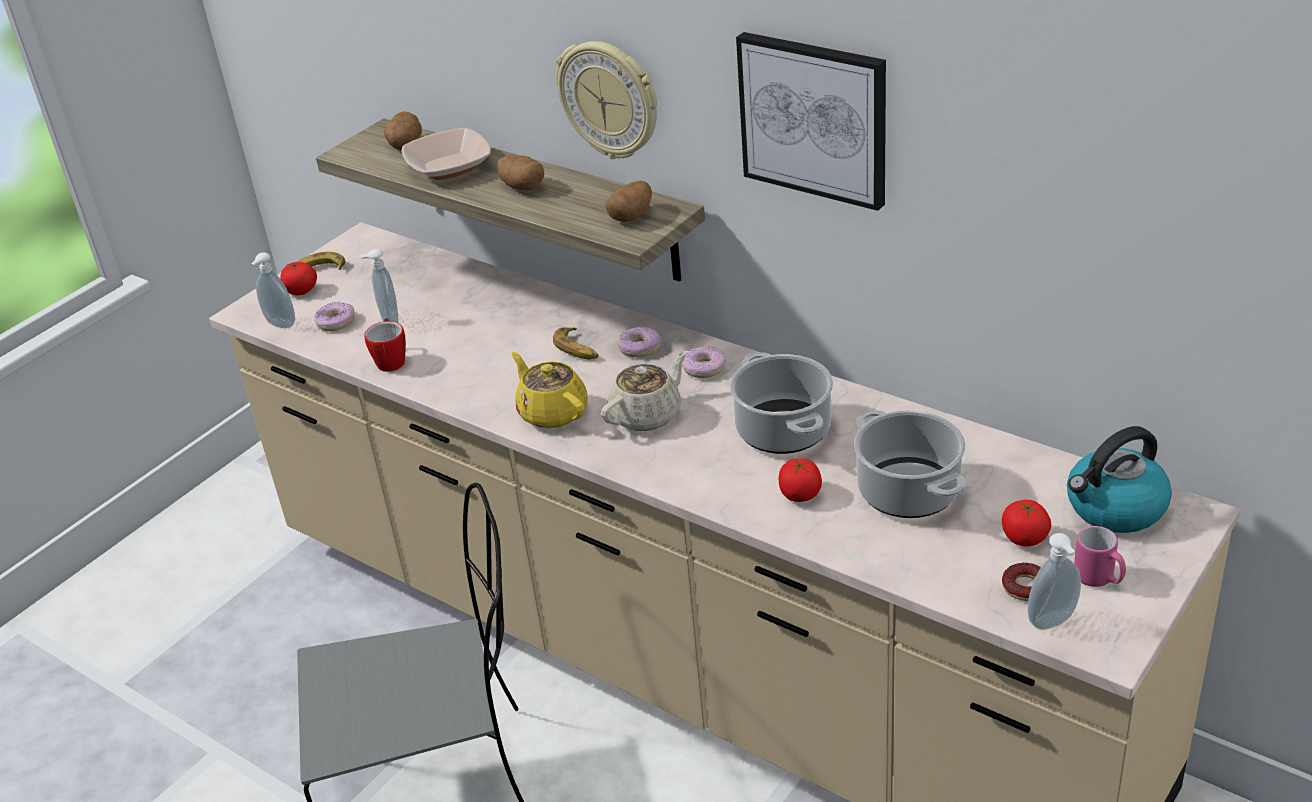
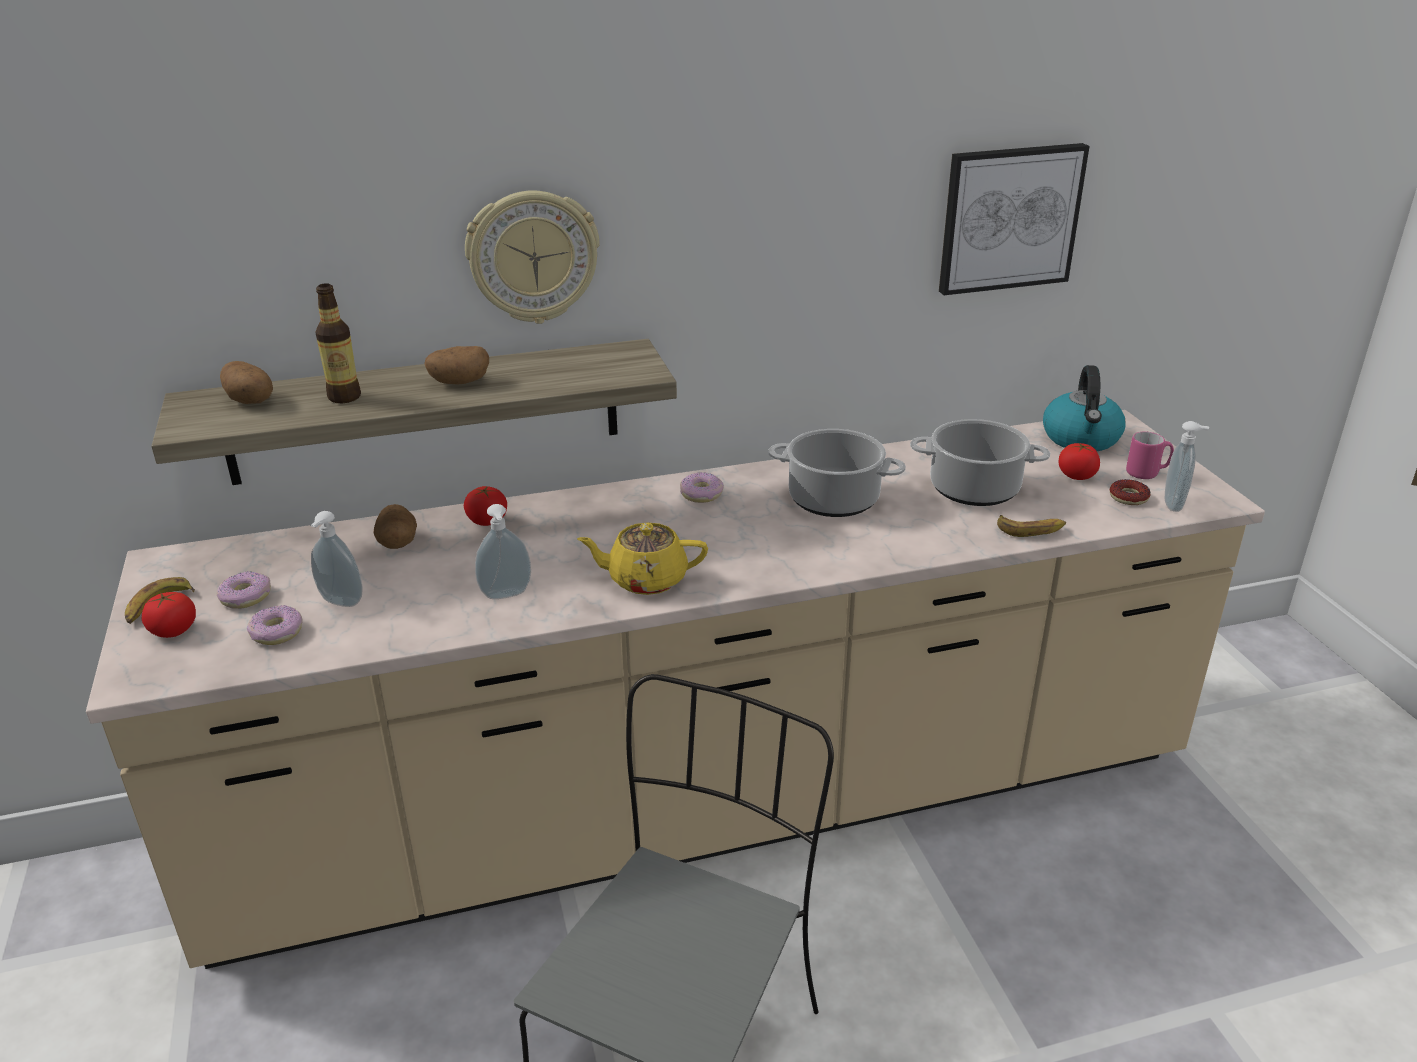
camera: 55 degrees left, 5 degrees down
soap dispenser [251,252,295,328] -> soap dispenser moved to [475,504,531,599]
mug [364,318,406,372] -> none
bowl [402,128,491,180] -> bottle [315,283,361,403]
banana [553,327,598,359] -> banana moved to [997,515,1066,537]
beige teapot [601,351,687,431] -> none
potato [605,180,652,222] -> potato moved to [374,504,417,549]
donut [617,327,661,357] -> donut moved to [217,571,271,609]
picture [736,32,886,211] -> picture moved to [939,143,1090,295]
tomato [779,458,822,502] -> tomato moved to [464,486,507,526]

